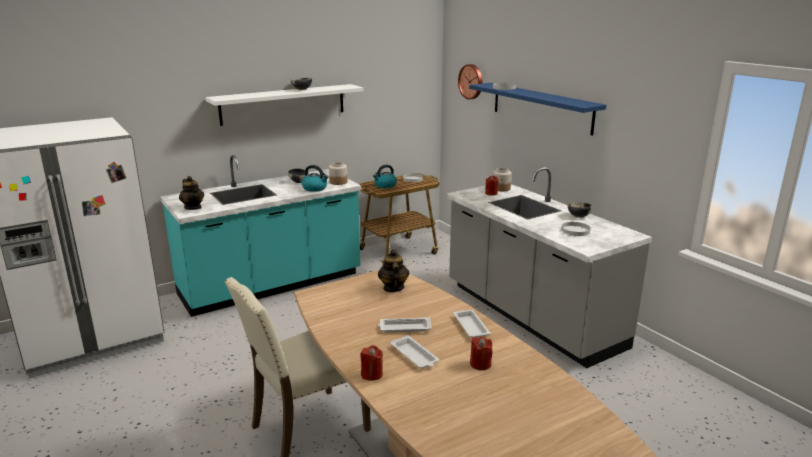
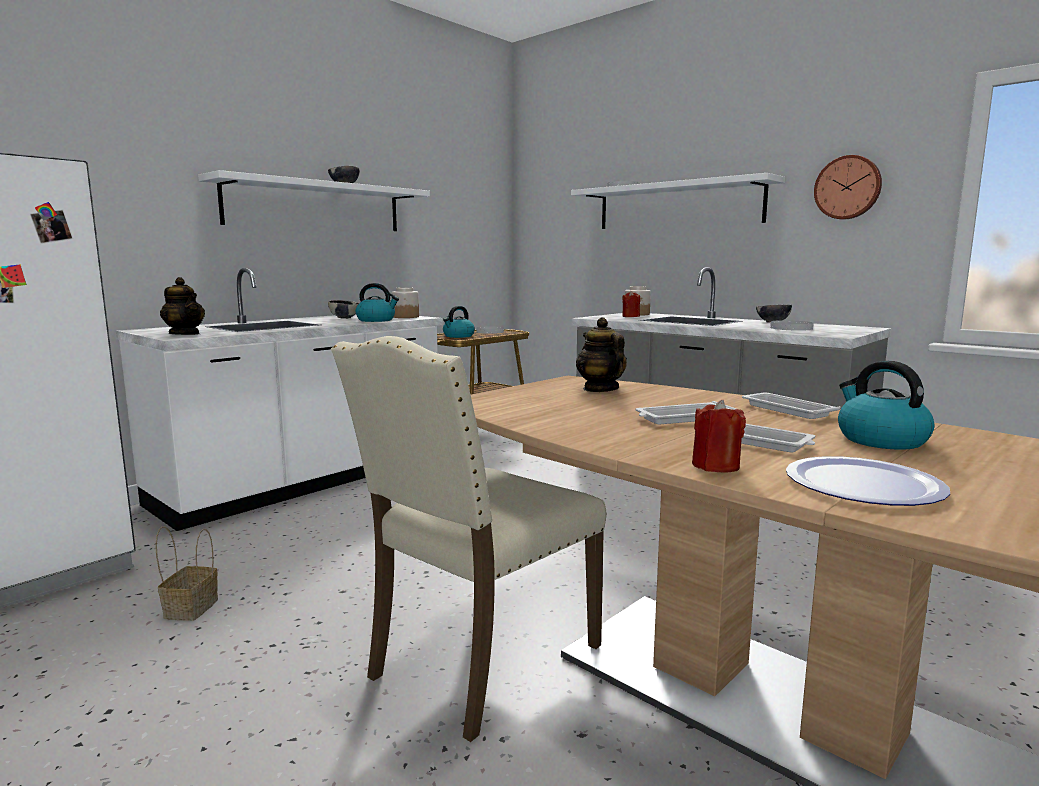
camera: 15 degrees left, 10 degrees down
turquoise counter [160,155,361,317] -> white counter [116,268,443,531]
wall clock [458,64,482,100] -> wall clock moved to [814,155,882,220]
blue shelf [469,83,606,136] -> white shelf [571,173,785,229]
red candle [470,336,493,370] -> kettle [838,361,934,450]
none -> basket [155,526,218,621]
none -> plate [786,456,950,506]

